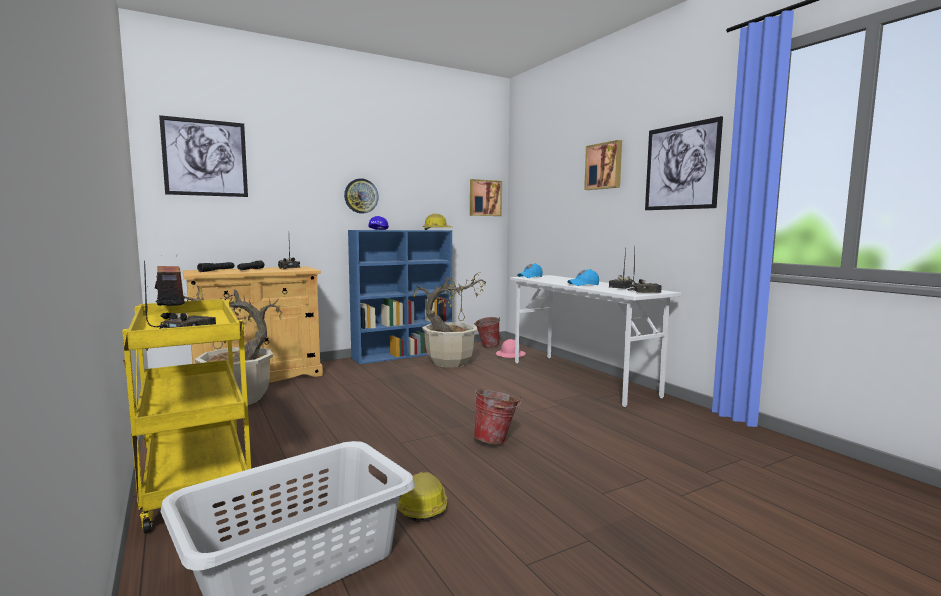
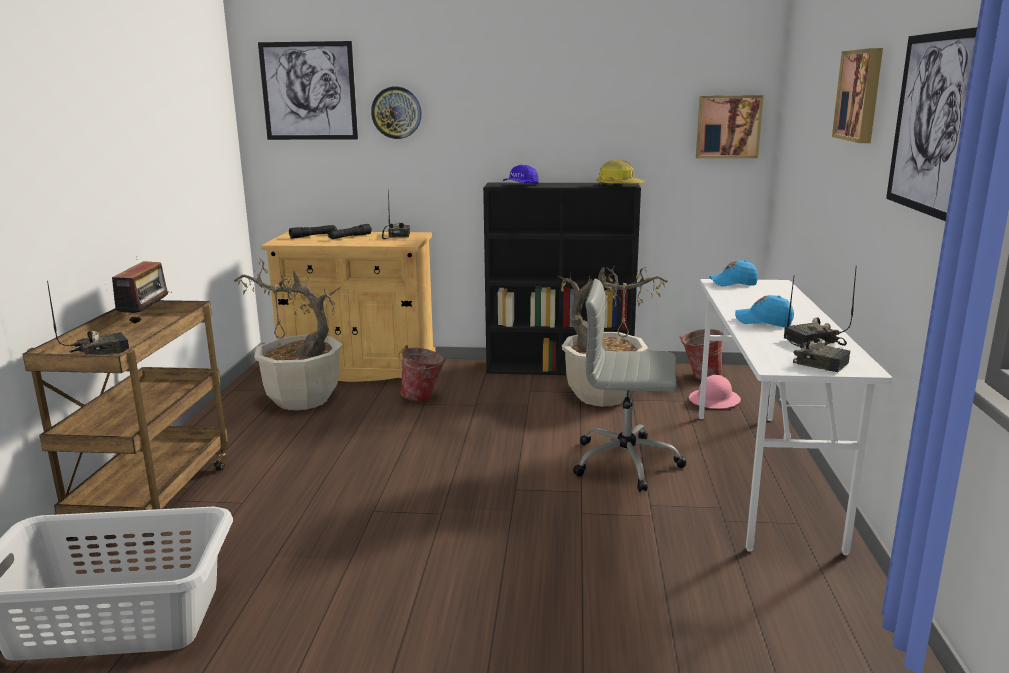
camera: 35 degrees right, 10 degrees up
yellow cart [122,299,254,533] -> brown cart [22,300,228,543]
wall clock [344,178,379,214] -> wall clock moved to [371,87,422,139]
blue bookcase [348,230,452,364] -> black bookcase [483,183,641,375]
hard hat [398,472,447,522] -> none
bucket [474,388,521,444] -> bucket moved to [399,345,445,402]
none -> grey office chair [573,279,686,492]

